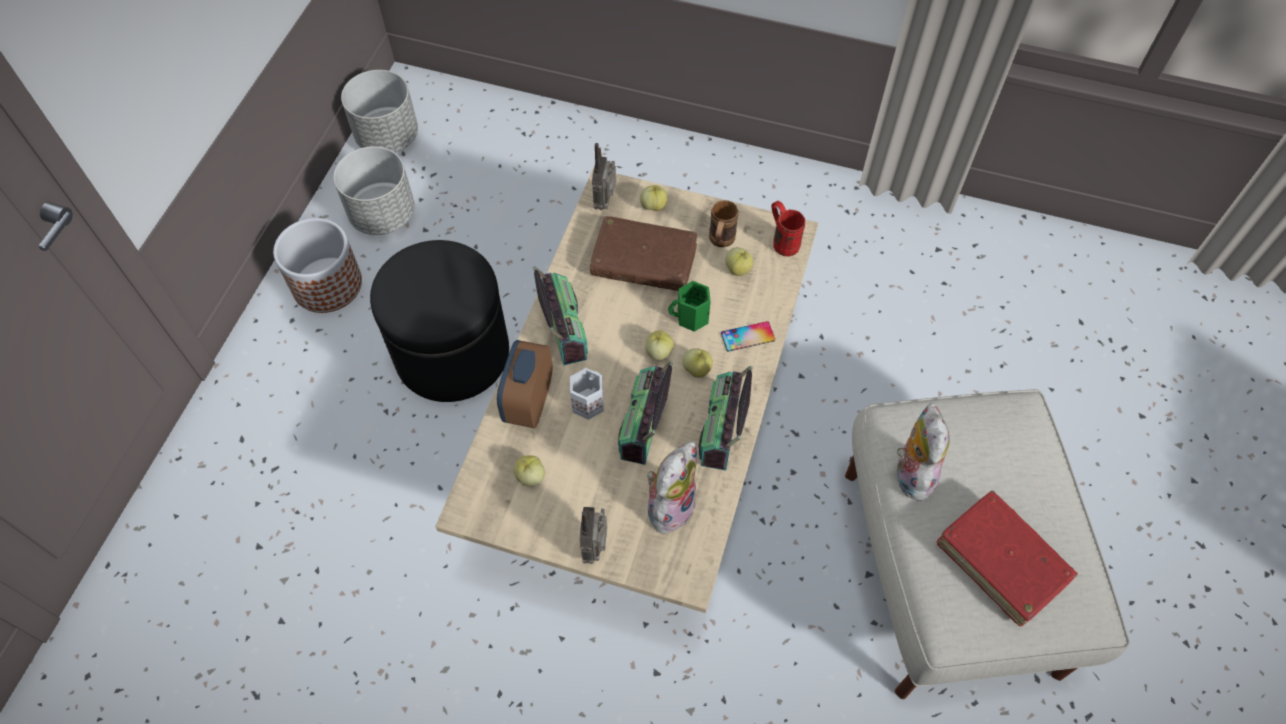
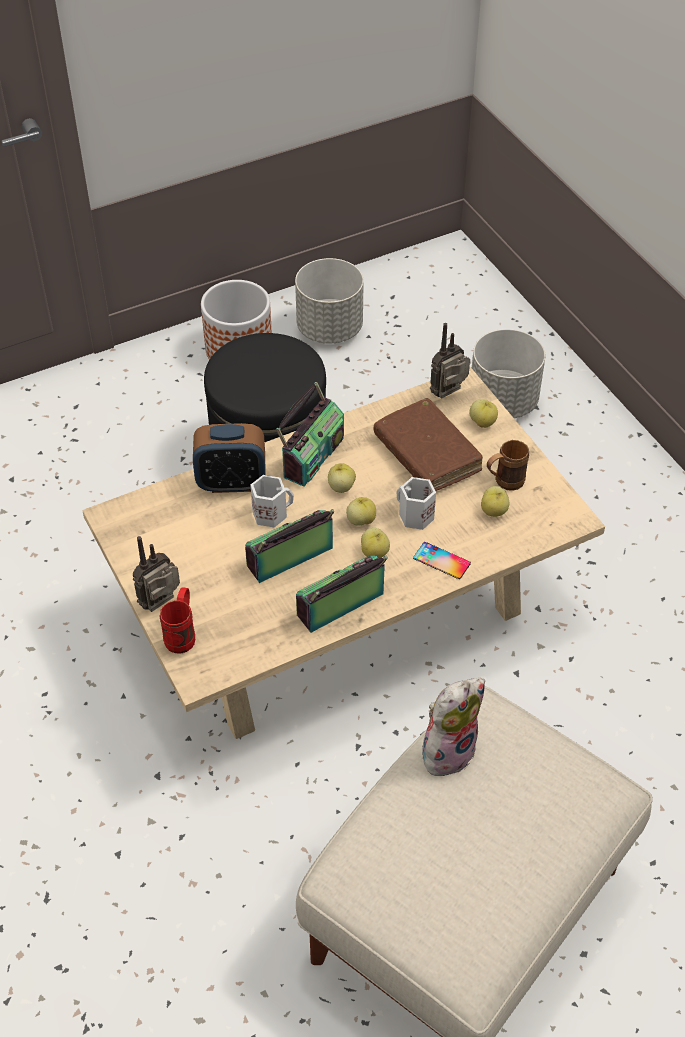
camera: 45 degrees right, 10 degrees down
grey planter [341,70,418,153] -> grey planter moved to [472,329,545,418]
alarm clock [497,340,552,428] -> alarm clock turned 150 degrees counterclockwise [193,423,265,493]
apple [514,455,545,486] -> apple moved to [328,463,356,493]
plush toy [647,442,697,537] -> none
green mug [668,281,711,332] -> white mug [397,477,436,530]
red mug [771,201,805,256] -> red mug moved to [159,587,195,654]
red book [937,490,1078,626] -> none

